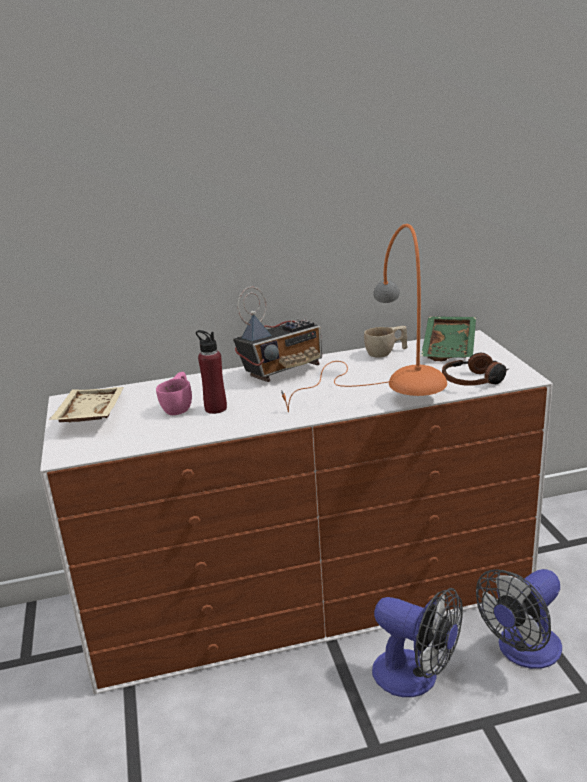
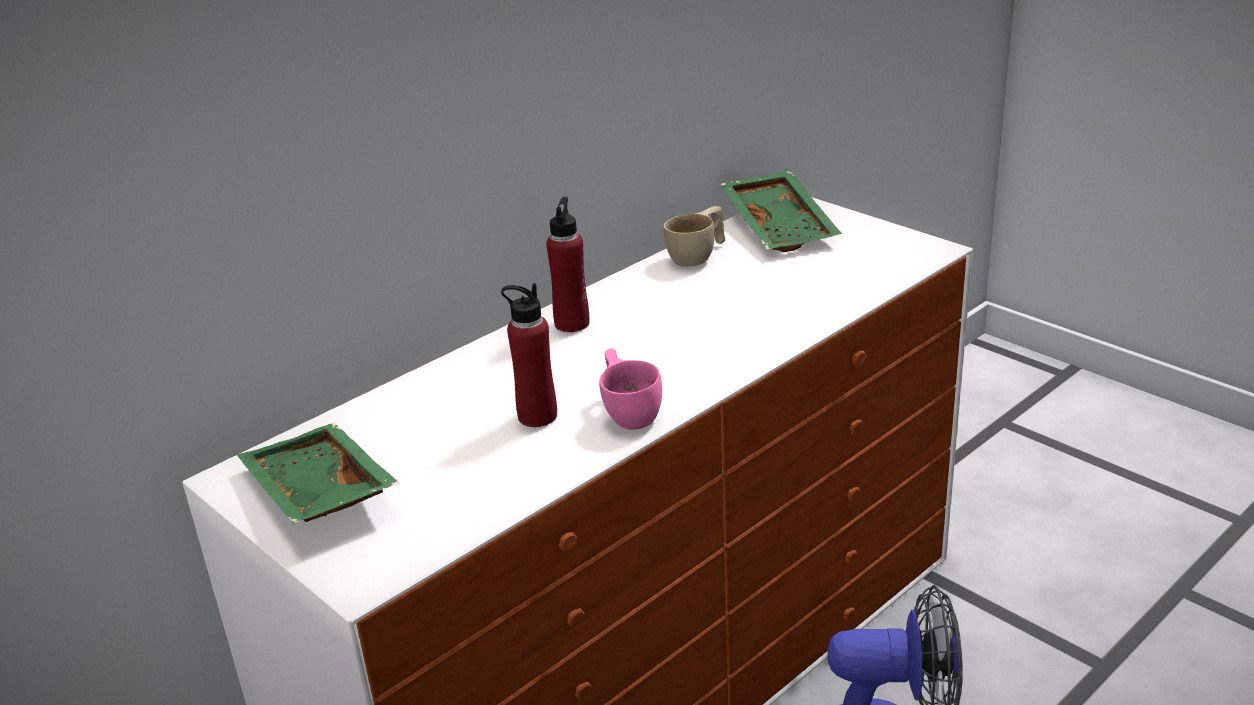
camera: 30 degrees left, 5 degrees up
beige tray [49,387,124,422] -> green tray [237,423,399,524]
pink cup [156,372,192,415] -> pink cup moved to [599,348,662,430]
radio [233,286,322,382] -> red bottle [546,197,589,332]
orange table lamp [281,224,447,412] -> none
headphones [442,353,509,386] -> none
fan [476,569,562,669] -> none

